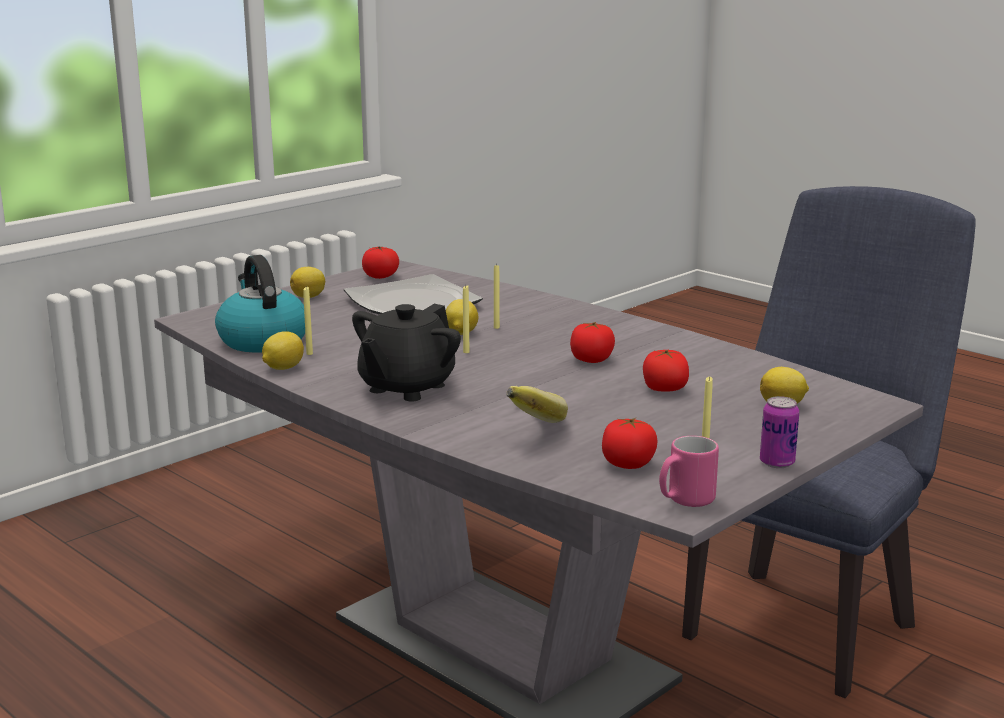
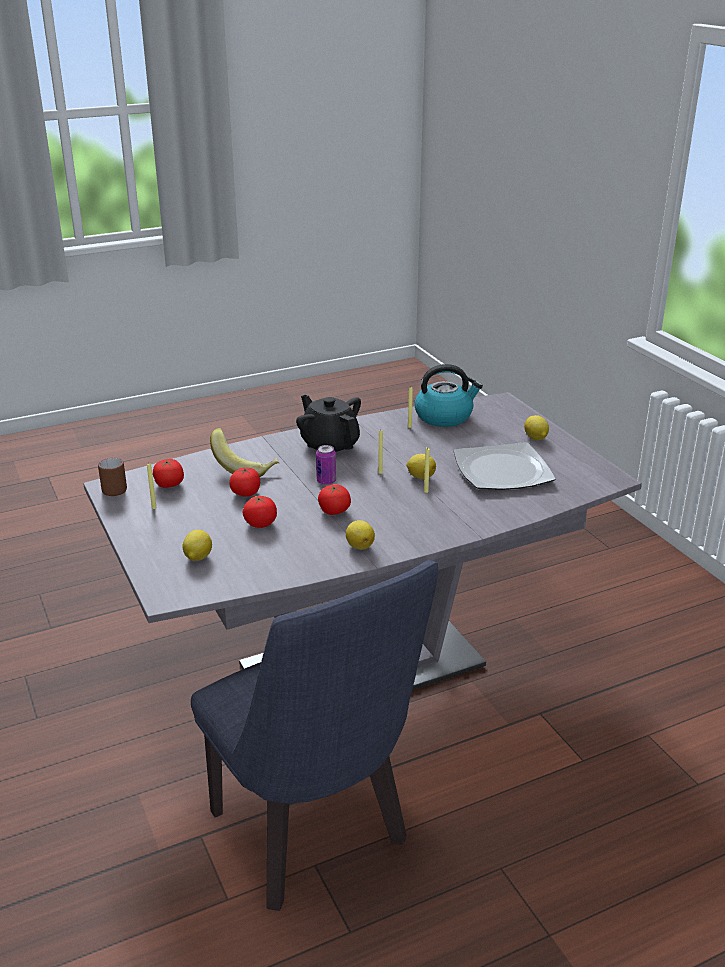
camera: 110 degrees right, 10 degrees up
lemon [262,331,304,370] -> lemon moved to [346,520,375,550]
tomato [362,246,399,279] -> tomato moved to [229,467,260,497]
pink mug [659,436,719,507] -> brown mug [98,458,127,496]
can [760,396,799,468] -> can moved to [316,445,336,485]

